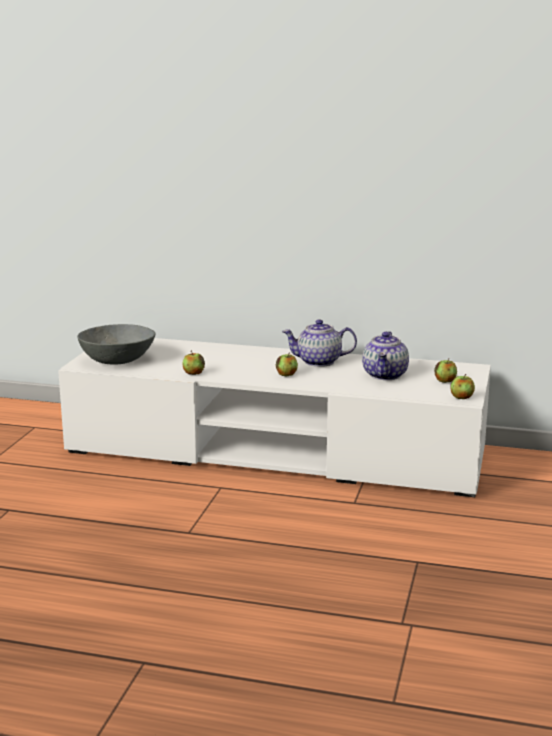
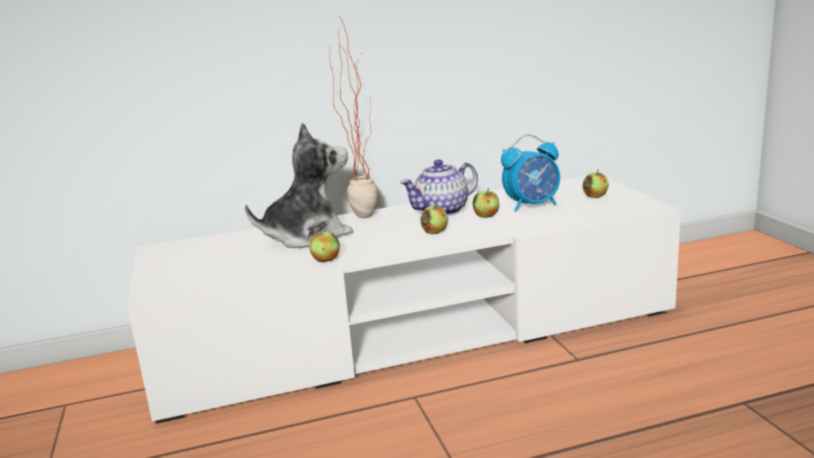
camera: 30 degrees left, 0 degrees up
grey bowl [77,324,155,365] -> none
teapot [362,331,409,380] -> alarm clock [501,134,560,212]
apple [450,374,475,399] -> apple moved to [473,188,499,218]
none -> plush toy [245,122,353,248]
none -> potted plant [329,18,378,218]

